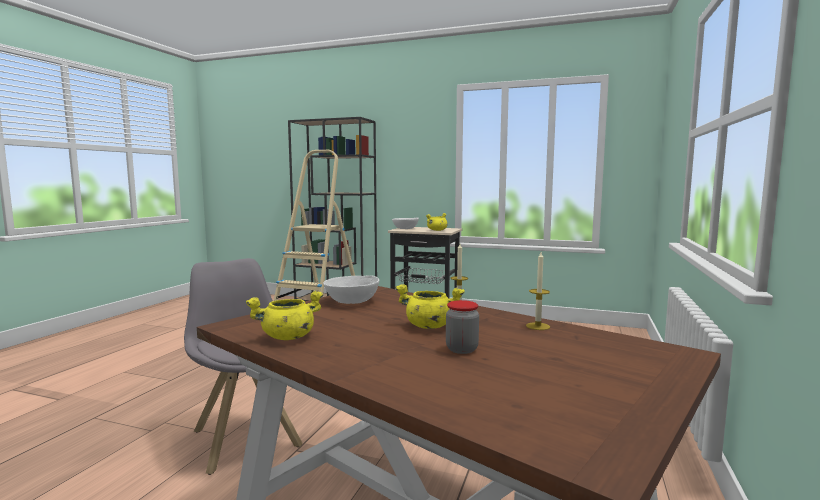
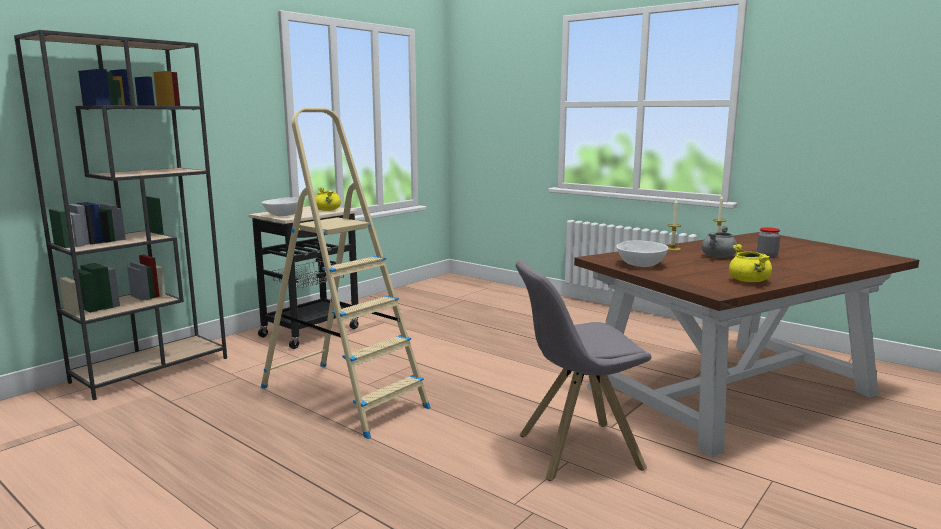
camera: 70 degrees left, 5 degrees up
yellow cooking pot [395,284,465,329] -> grey cooking pot [701,226,737,258]

